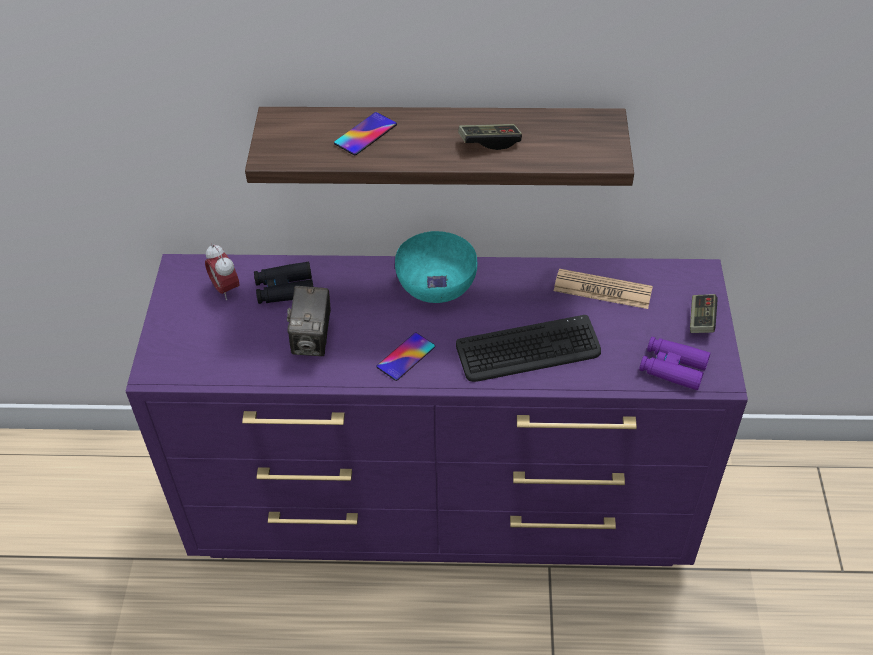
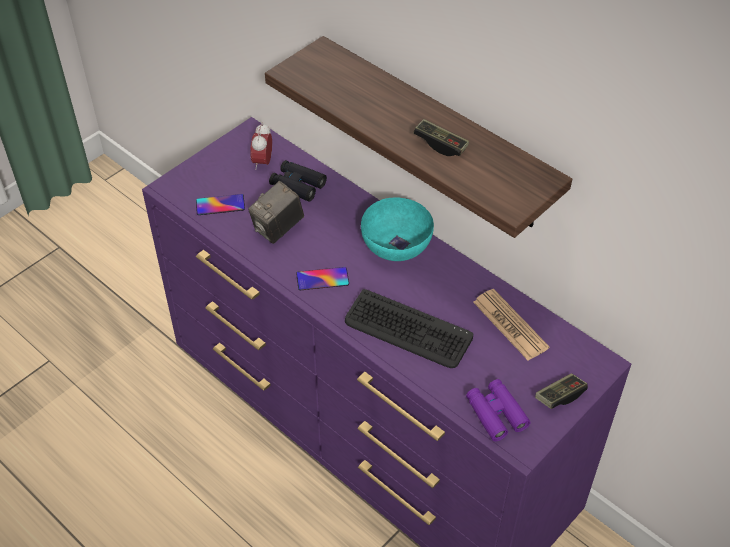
camera: 40 degrees right, 0 degrees up
phone [334,112,397,155] -> phone moved to [196,194,245,215]

